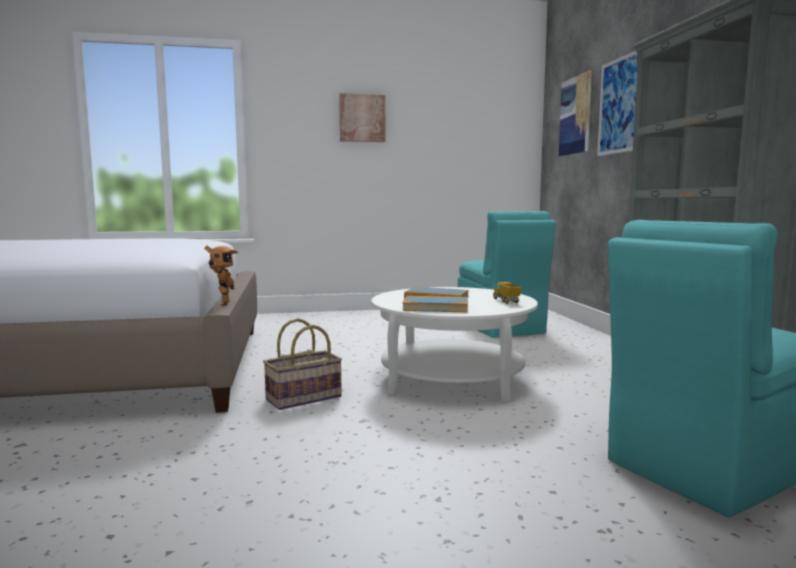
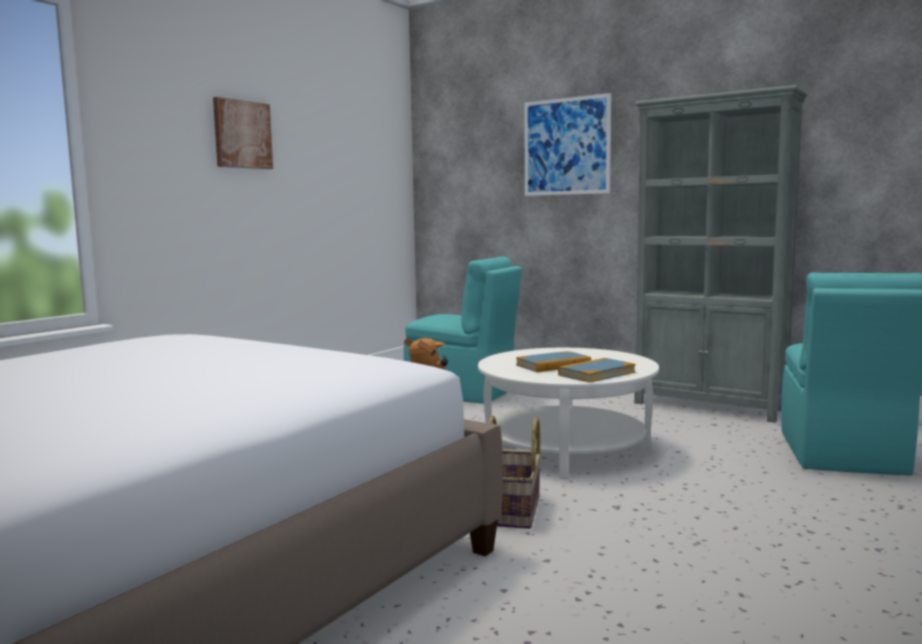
camera: 45 degrees left, 0 degrees up
toy truck [493,282,522,304] -> none
picture [559,70,592,156] -> none

